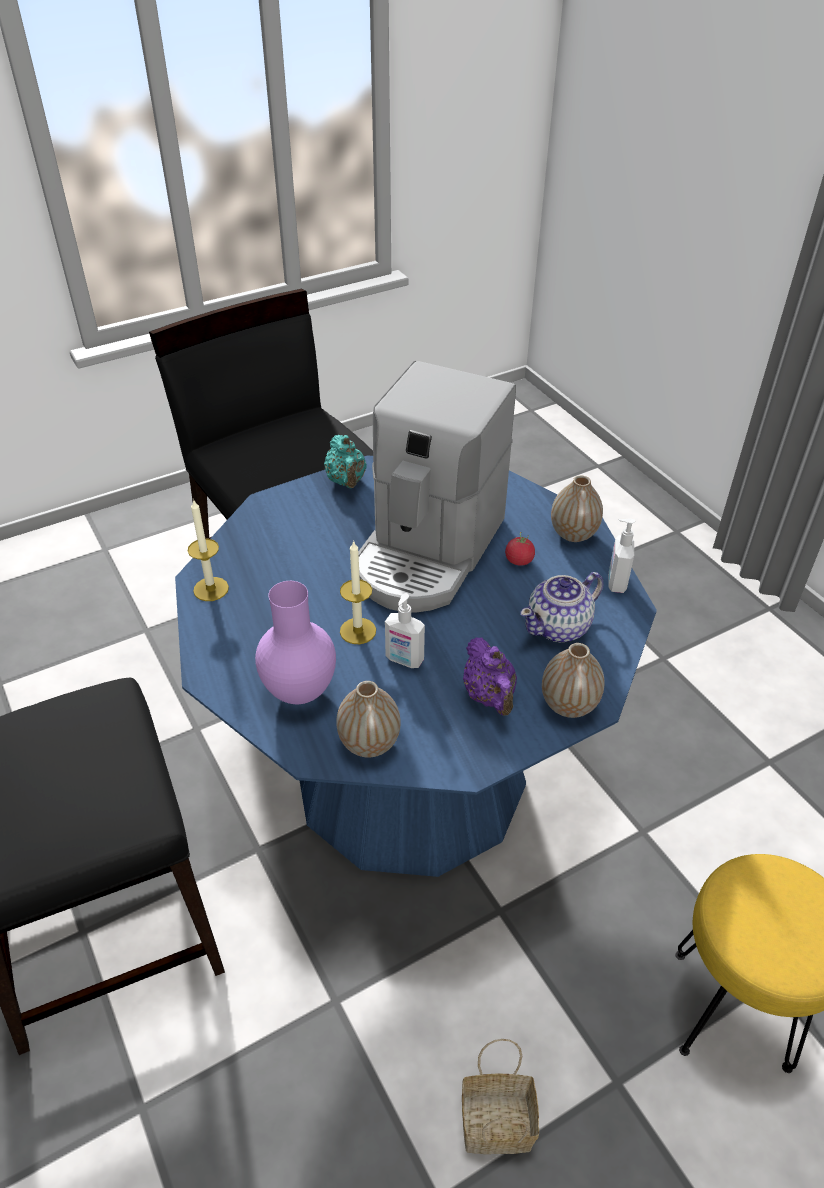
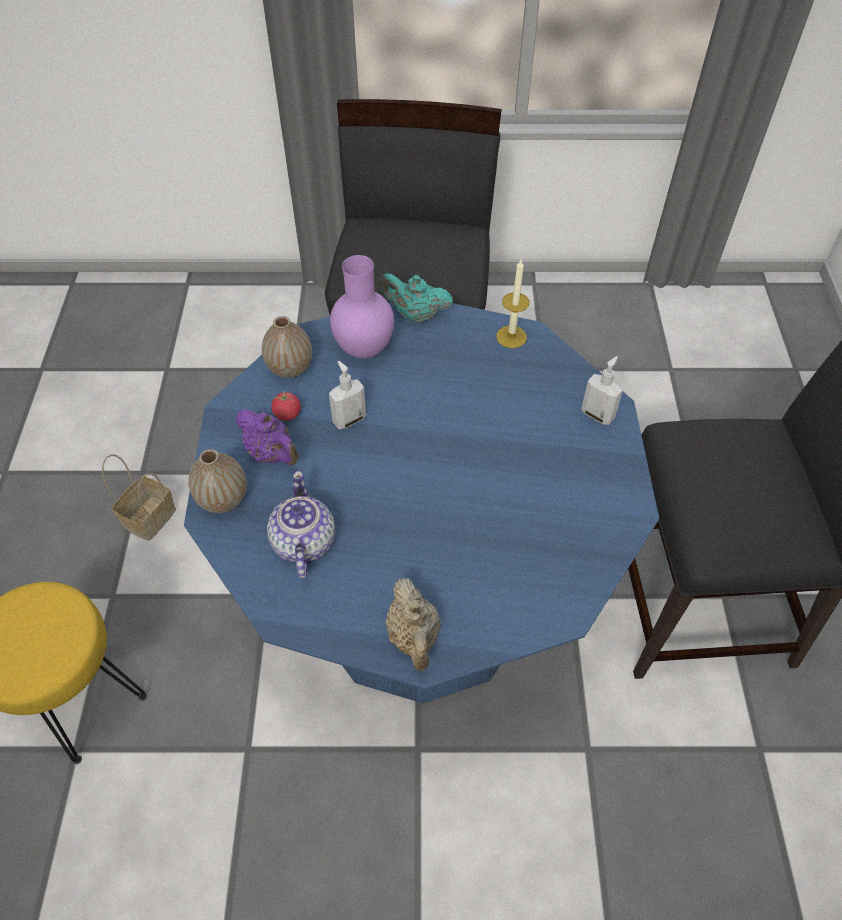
camera: 120 degrees right, 10 degrees up
turquoise teapot [324,435,367,489] -> turquoise teapot moved to [379,273,453,323]
candle [340,540,376,644] -> none
coffee machine [358,361,516,613] -> none
purple teapot [463,637,517,716] -> purple teapot turned 150 degrees counterclockwise [236,409,298,465]
tomato [505,532,535,566] -> tomato moved to [271,390,301,421]
vase [551,476,603,542] -> beige teapot [385,578,441,671]
soap dispenser [608,519,635,593] -> soap dispenser moved to [581,356,623,425]

